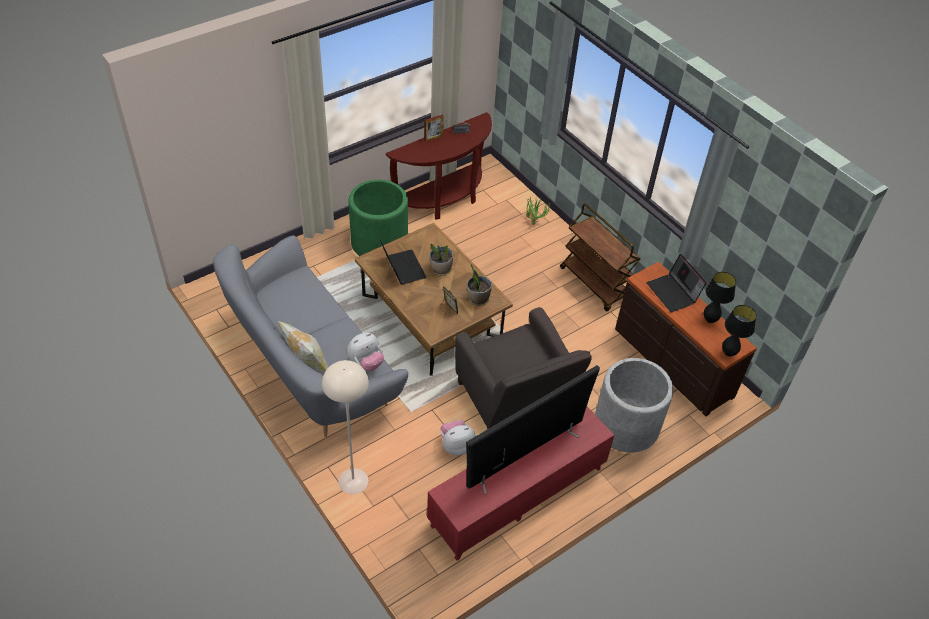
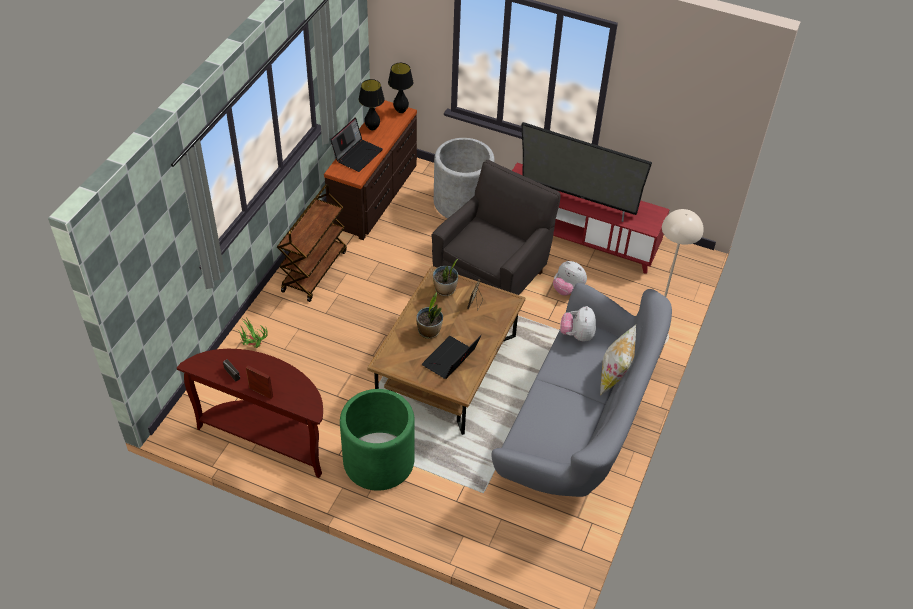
camera: 120 degrees left, 0 degrees up
plush toy [347,333,384,371] -> plush toy turned 105 degrees counterclockwise [560,306,596,342]

